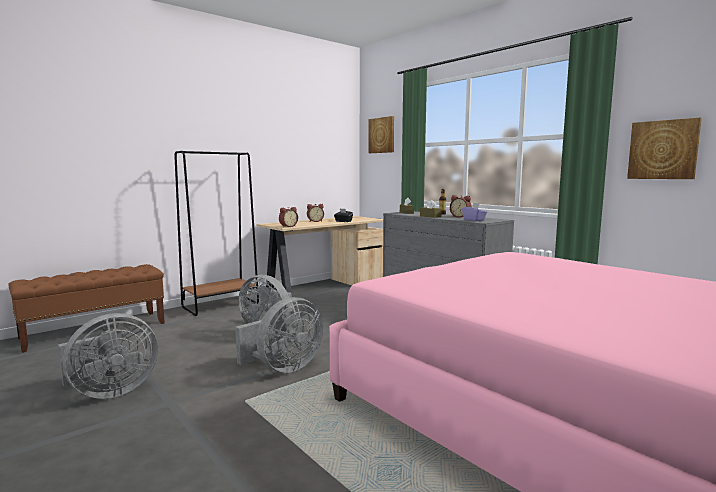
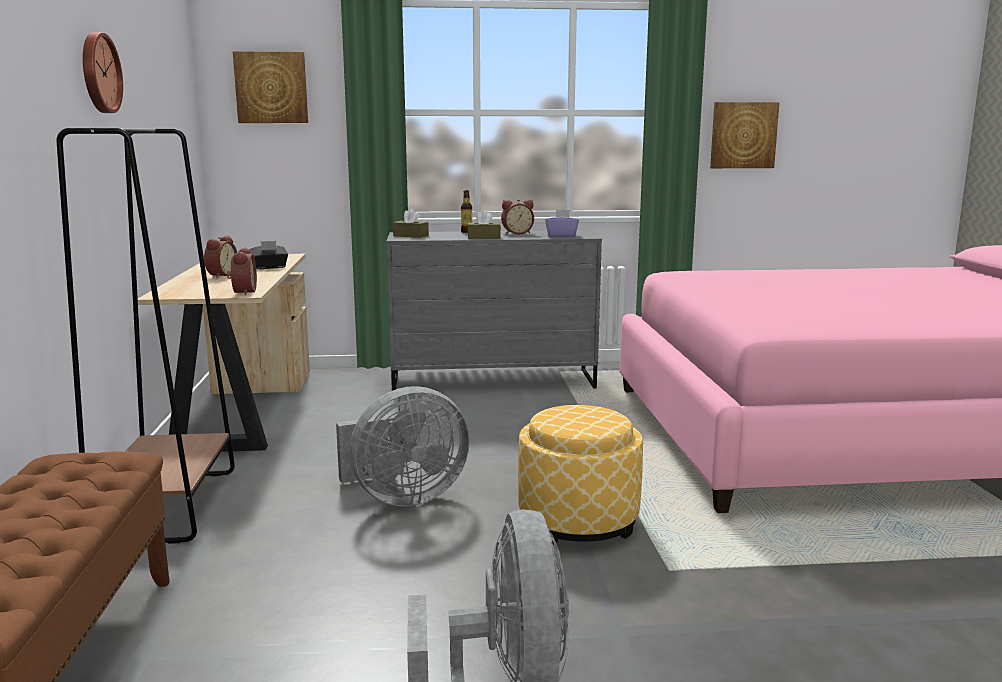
camera: 55 degrees left, 5 degrees up
grey fan [235,297,323,373] -> ottoman [518,405,643,544]
none -> wall clock [83,32,123,113]

